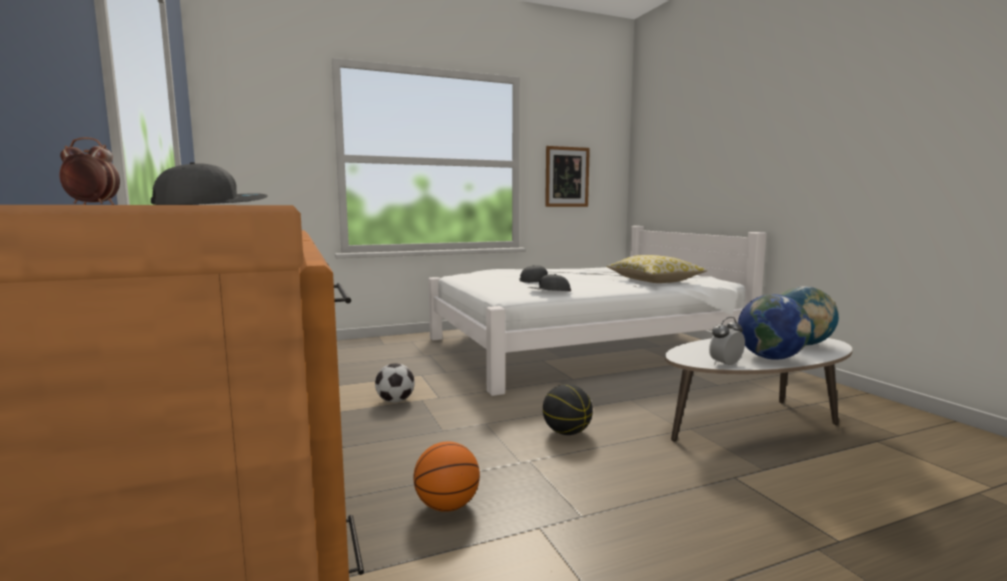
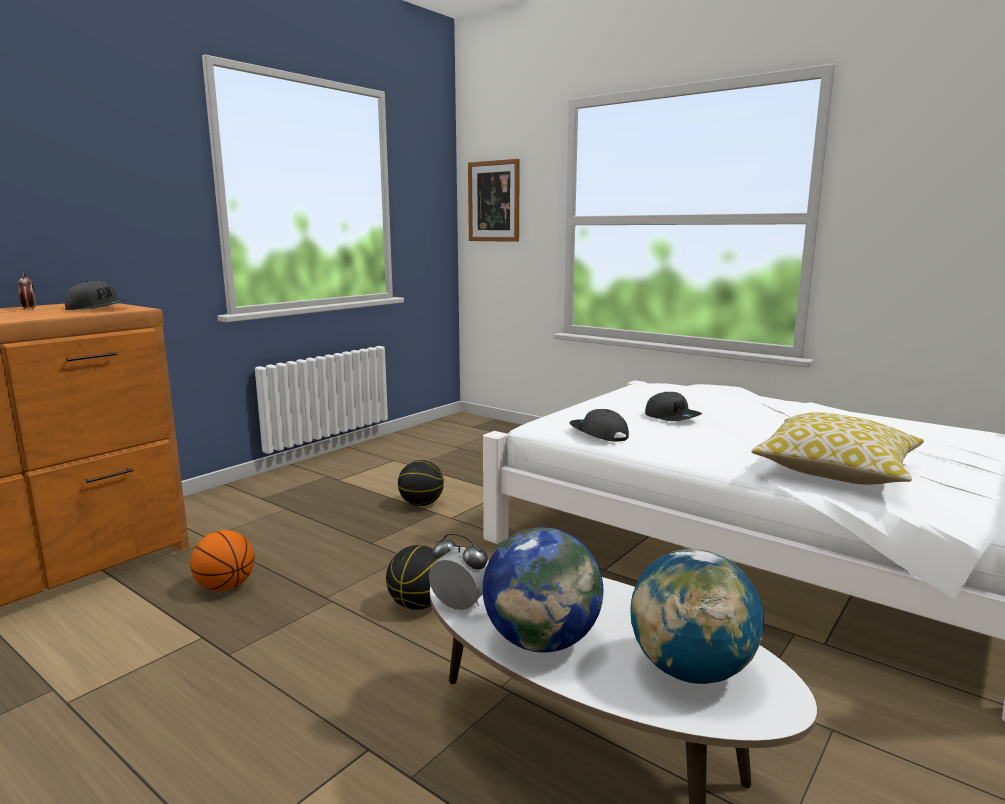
camera: 60 degrees right, 5 degrees up
football [375,363,415,403] -> basketball [398,460,444,506]
picture [545,146,590,207] -> picture moved to [468,159,520,242]

